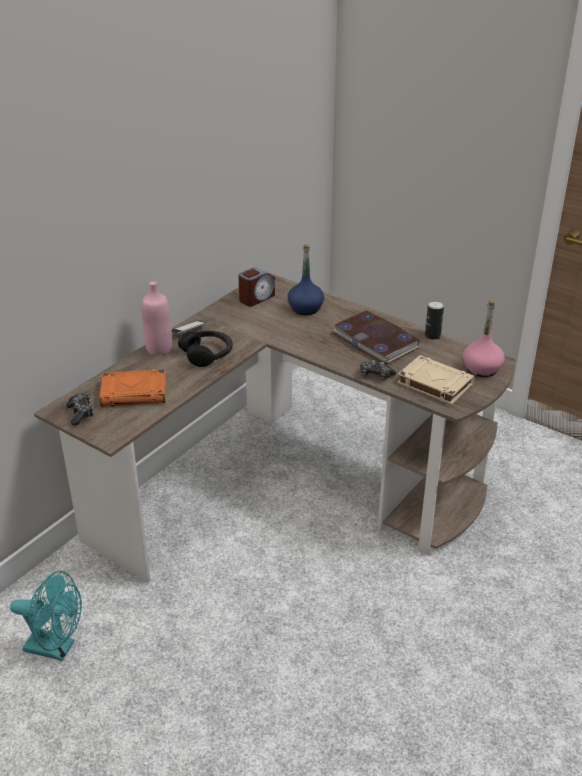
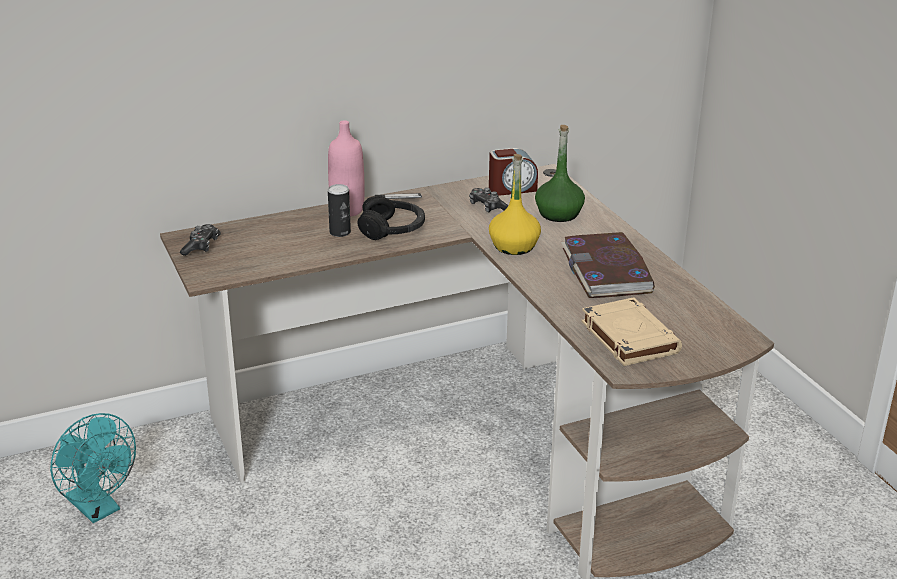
camera: 30 degrees right, 5 degrees down
orange book [100,369,166,407] -> none
blue bottle [287,244,324,315] -> green bottle [535,125,585,222]
game controller [360,360,396,381] -> game controller moved to [469,188,508,212]
can [425,300,444,340] -> can moved to [328,184,351,237]
pink bottle [463,300,505,377] -> none
none -> yellow bottle [489,154,541,255]

